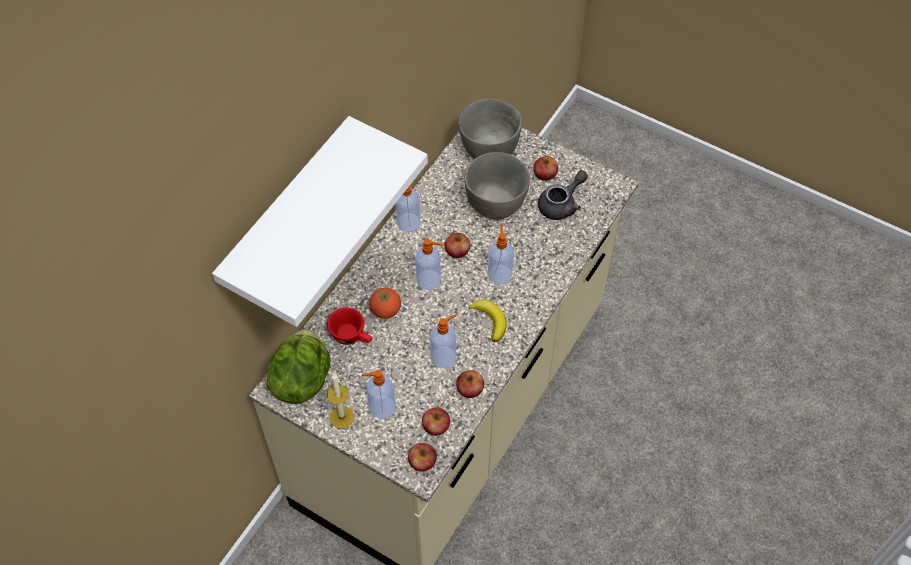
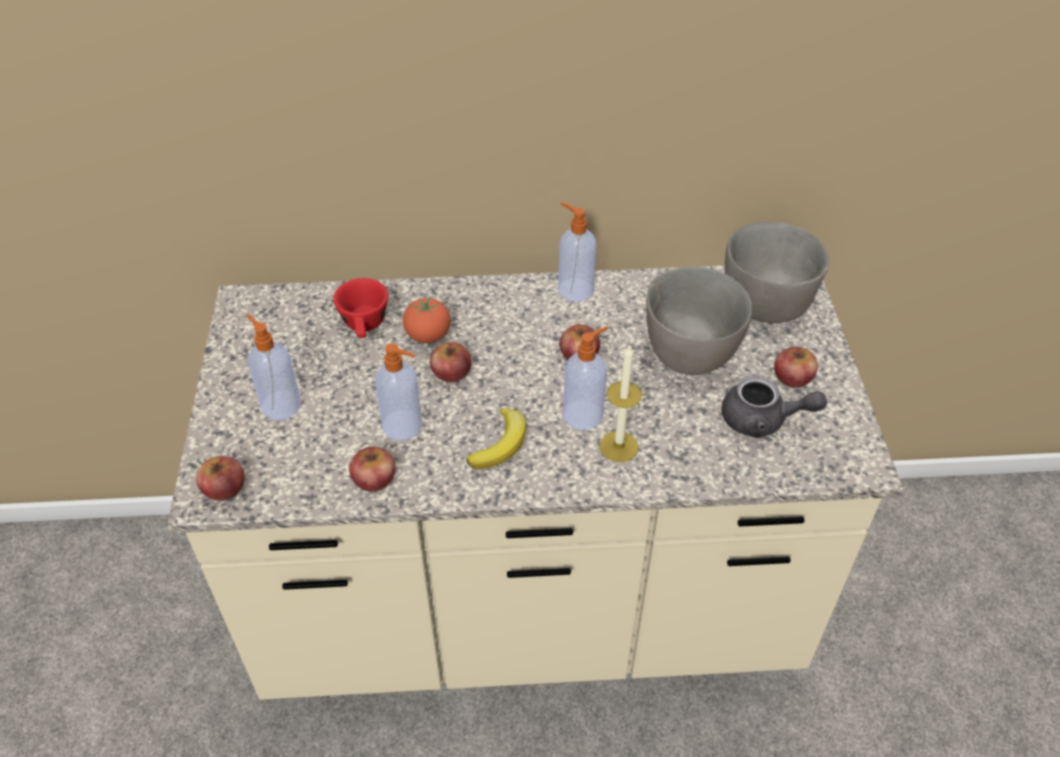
camera: 55 degrees right, 10 degrees down
white shelf [212,116,428,327] -> none
lettuce [266,329,330,404] -> none
candle [327,374,354,429] -> candle moved to [600,345,642,462]
soap dispenser [415,239,442,290] -> none
apple [422,407,450,436] -> apple moved to [430,342,472,382]

